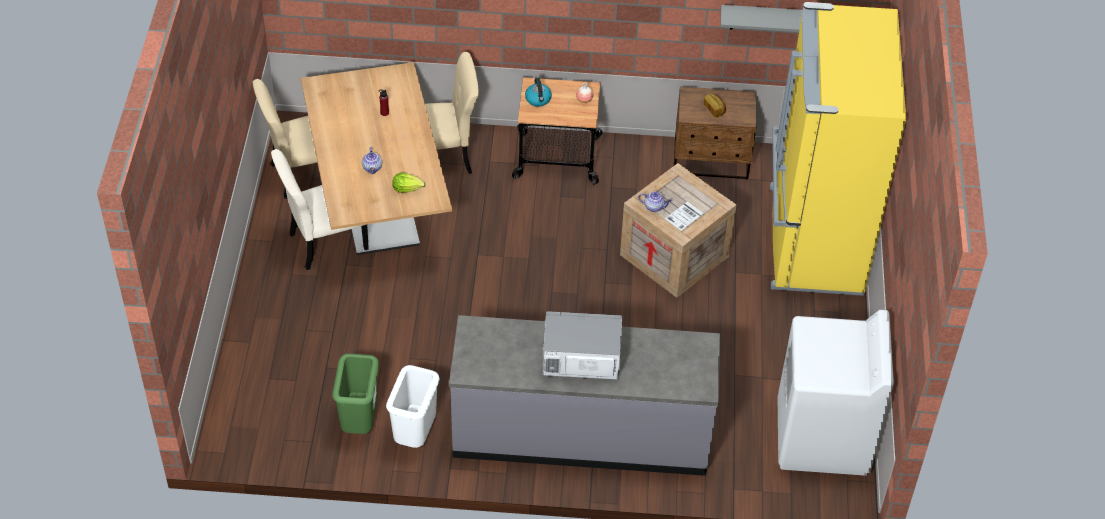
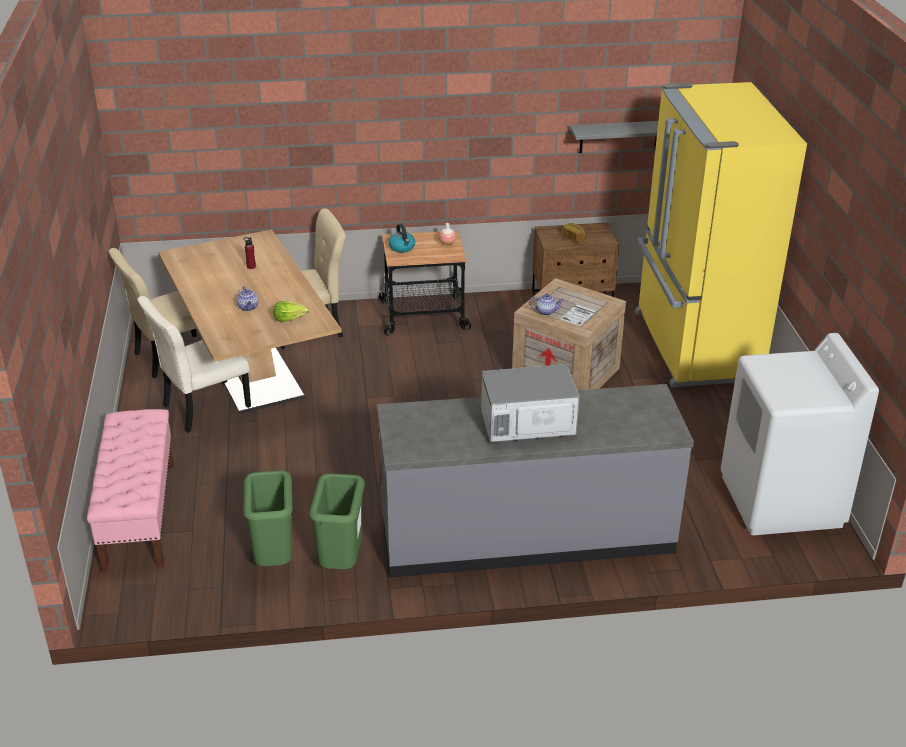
camera: 10 degrees left, 15 degrees down
white trash can [386,365,440,448] -> green trash can [309,473,365,569]
none -> pink bench [87,409,174,572]

